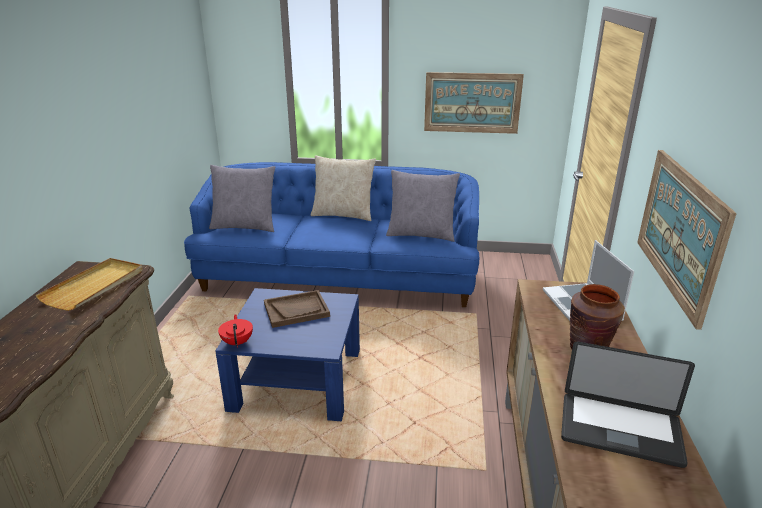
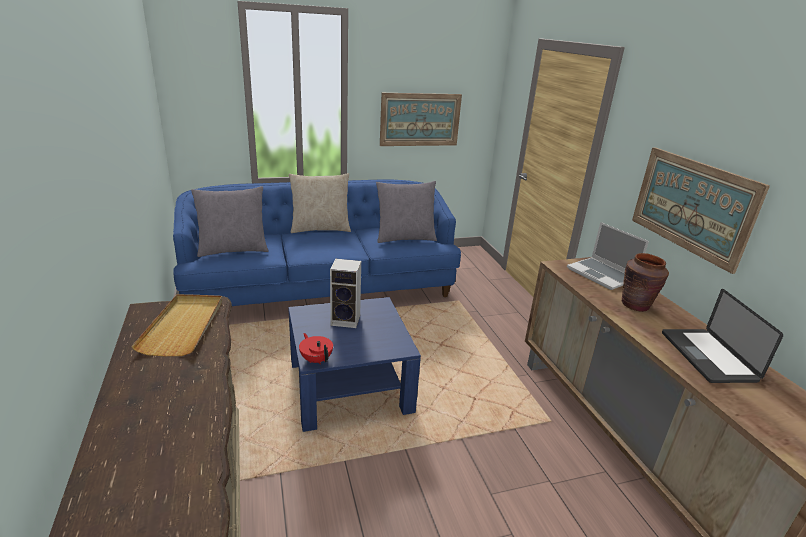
camera: 25 degrees left, 0 degrees up
brown tray [264,290,330,328] -> speaker [330,259,361,328]
laptop [561,342,695,468] -> laptop turned 90 degrees clockwise [662,289,783,383]

